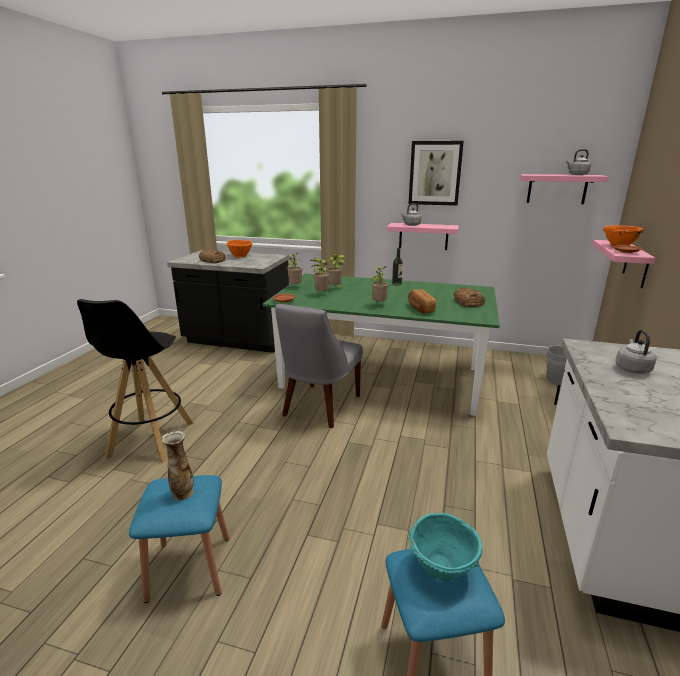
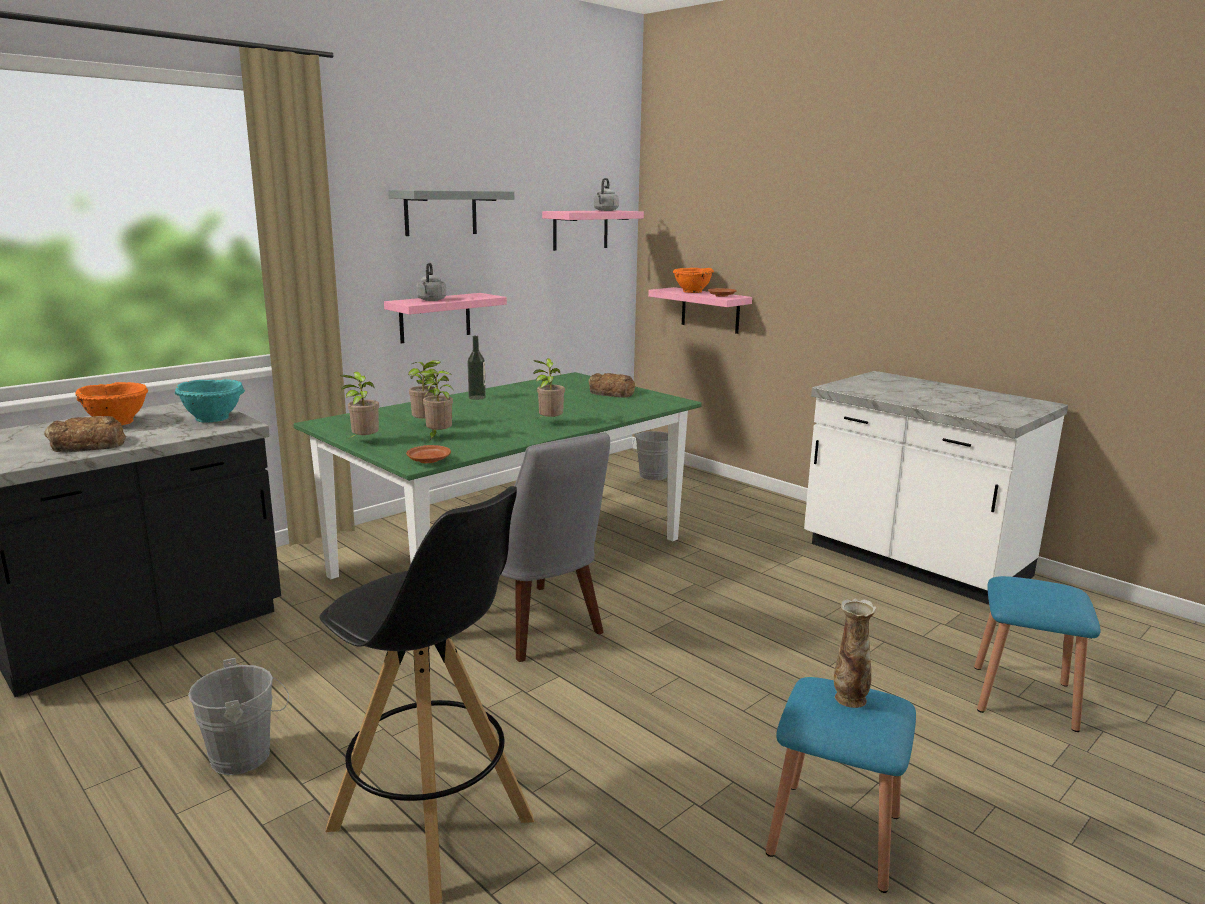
camera: 60 degrees left, 5 degrees down
bread [408,289,436,314] -> none
picture [409,141,464,206] -> grey shelf [388,190,514,236]
turquoise bowl [409,513,482,581] -> turquoise bowl moved to [175,379,245,423]
grey kettle [615,330,657,374] -> none
none -> grey bucket [188,658,289,775]

